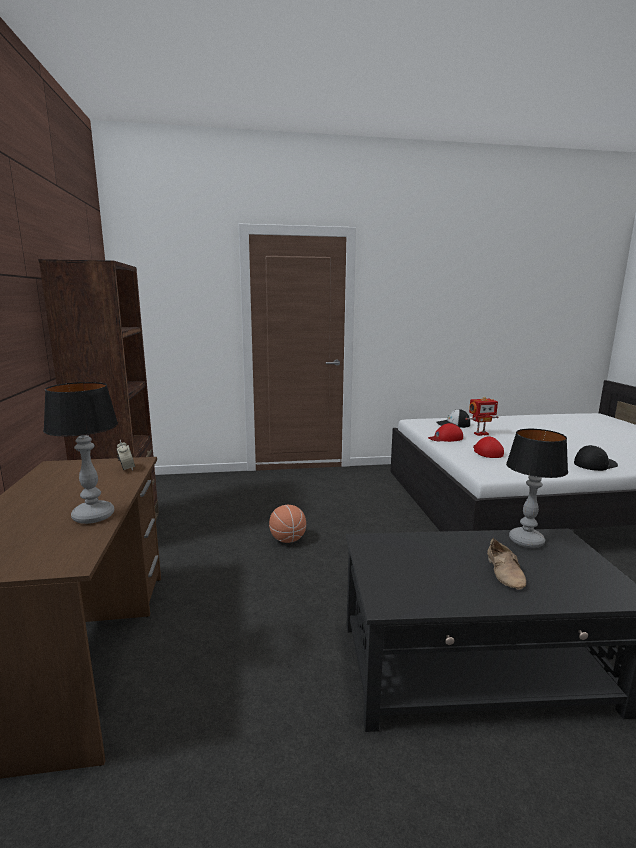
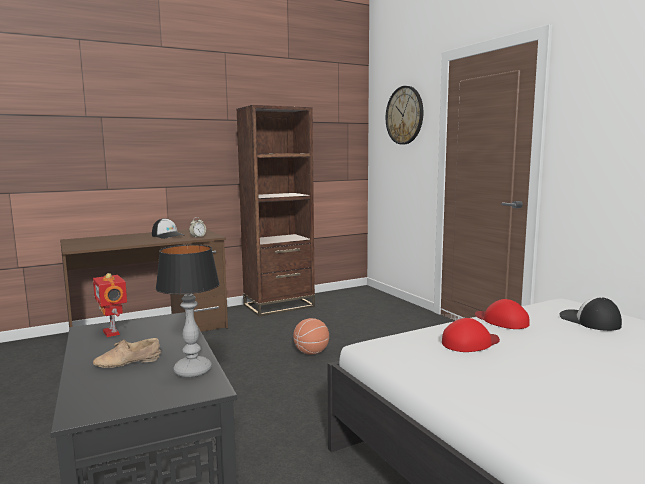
camera: 70 degrees right, 5 degrees down
table lamp [43,382,118,524] -> none
toy robot [465,396,499,436] -> toy robot moved to [93,273,127,337]
cap [574,445,618,471] -> cap moved to [152,218,185,239]
none -> wall clock [386,86,423,145]

